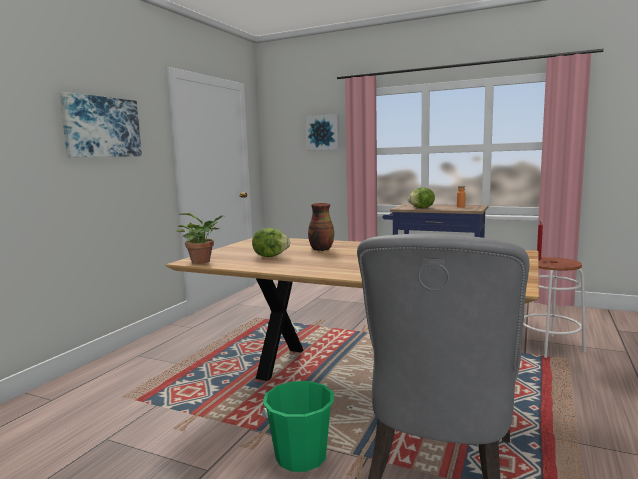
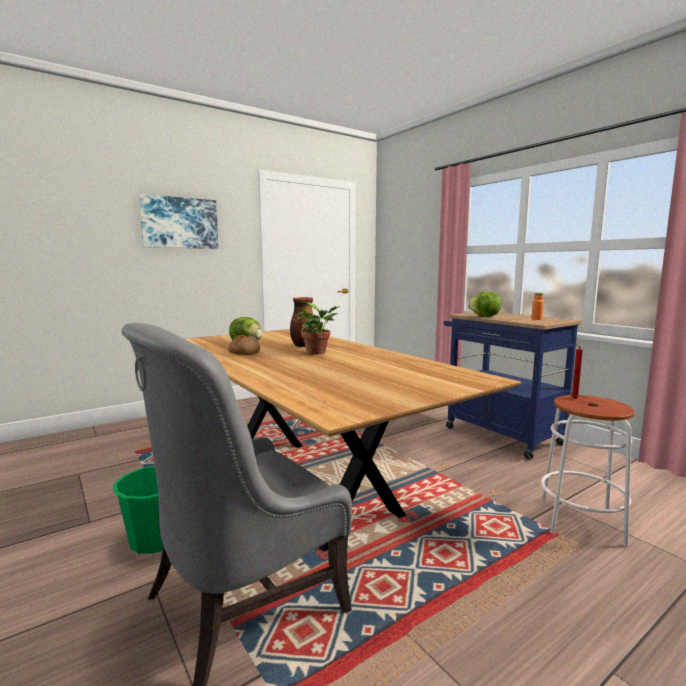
camera: 30 degrees right, 0 degrees up
potted plant [176,213,226,264] -> potted plant moved to [297,301,340,355]
picture [306,114,339,151] -> none
none -> bread [228,335,260,355]

